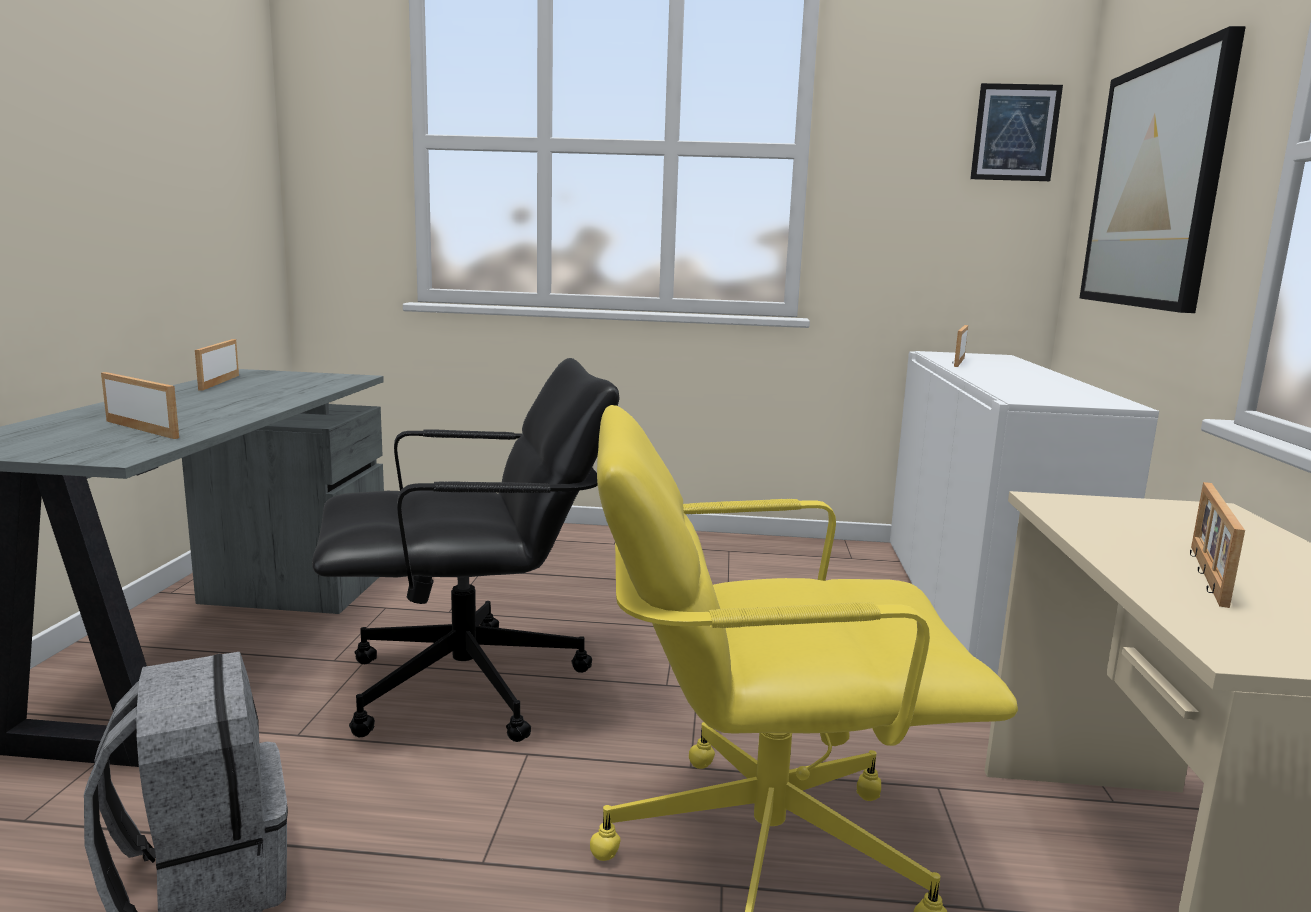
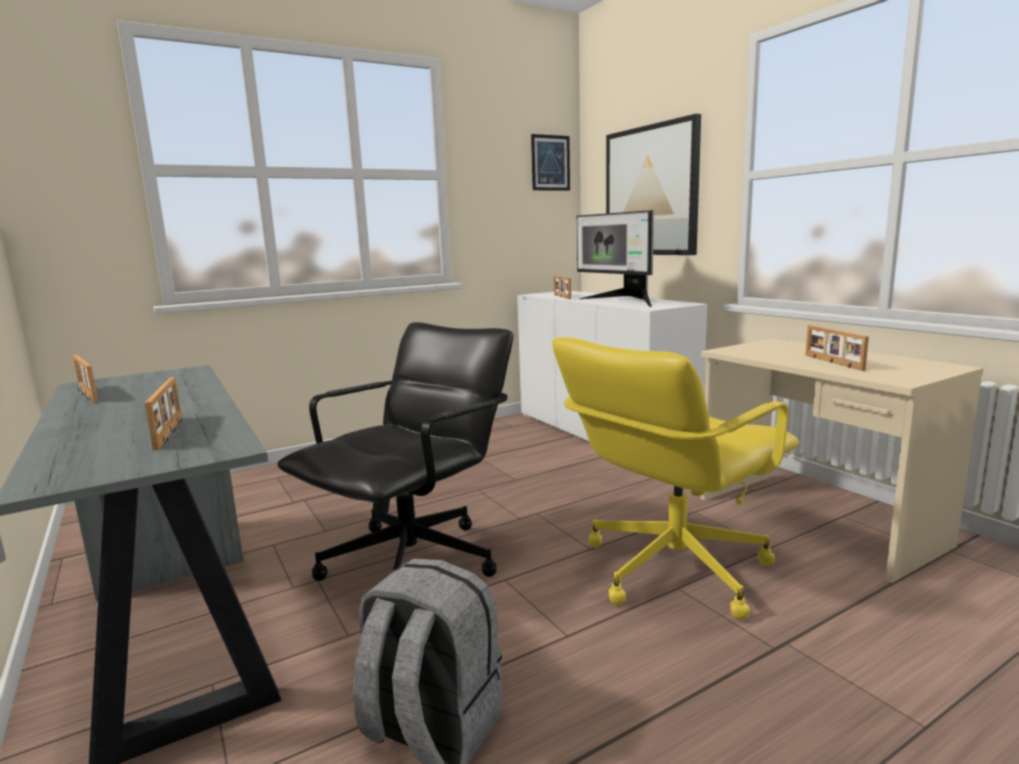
camera: 35 degrees left, 0 degrees up
picture frame [101,372,179,439] -> picture frame turned 75 degrees clockwise [144,377,182,450]
none -> monitor [577,210,654,307]

